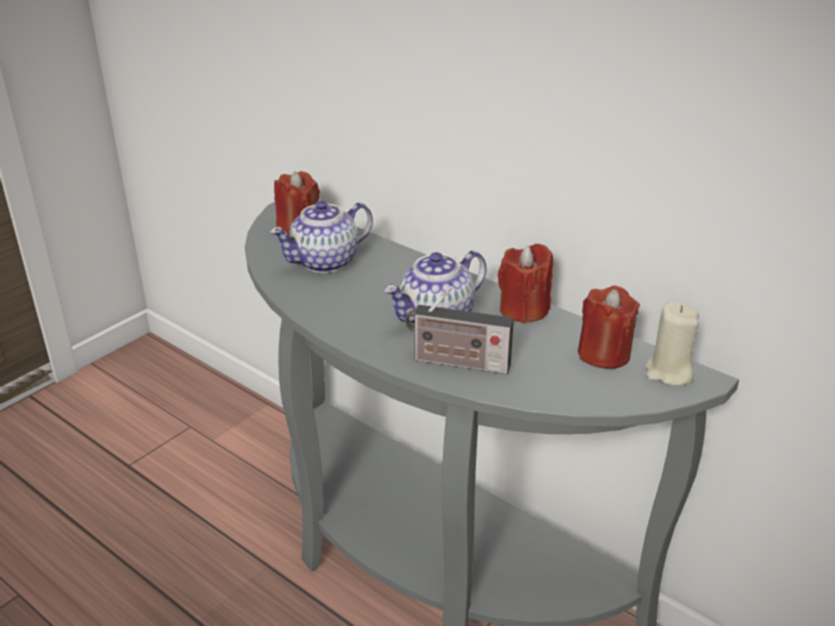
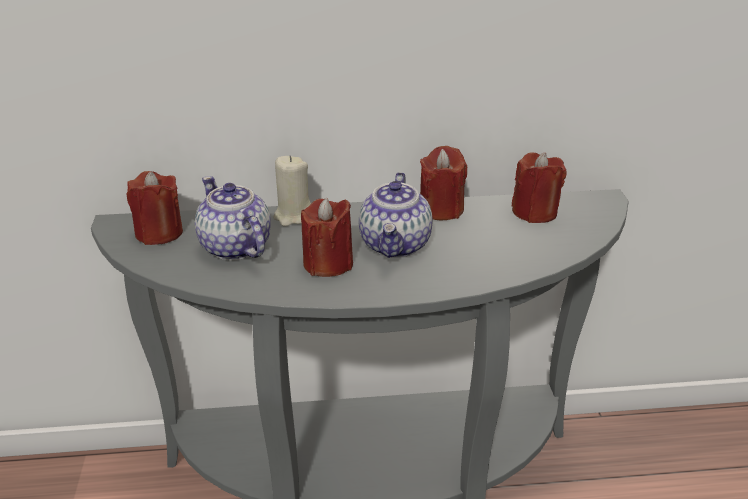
camera: 45 degrees left, 0 degrees up
teapot [270,201,373,273] -> teapot turned 135 degrees clockwise [195,176,271,261]
radio [405,286,514,374] -> none
beige candle [645,302,699,386] -> beige candle moved to [273,156,311,227]
none -> red candle [301,198,353,277]

